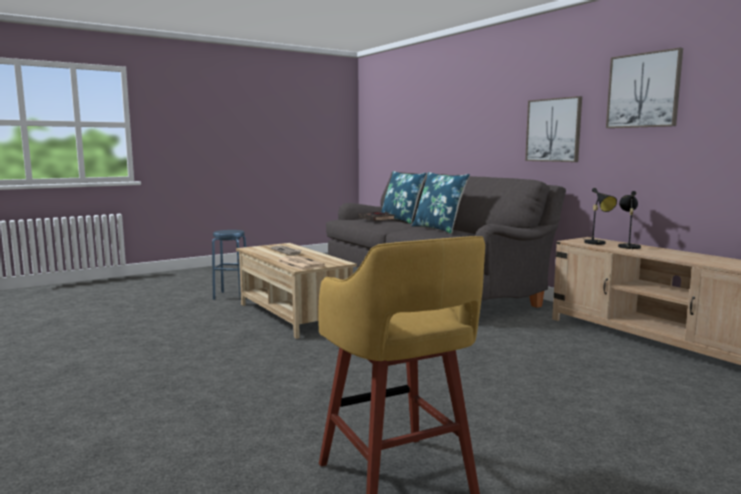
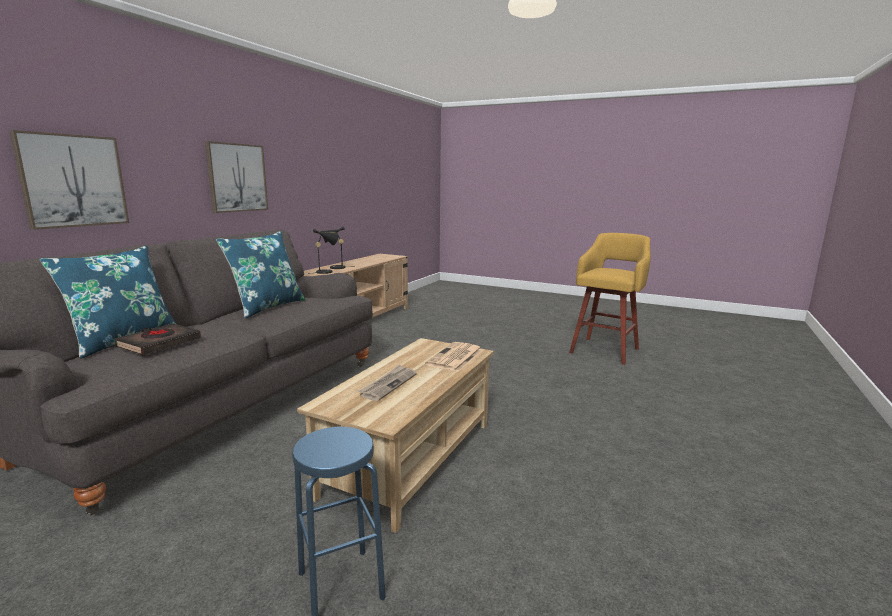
camera: 120 degrees left, 5 degrees up
picture [606,48,683,128] -> picture moved to [9,130,129,230]

